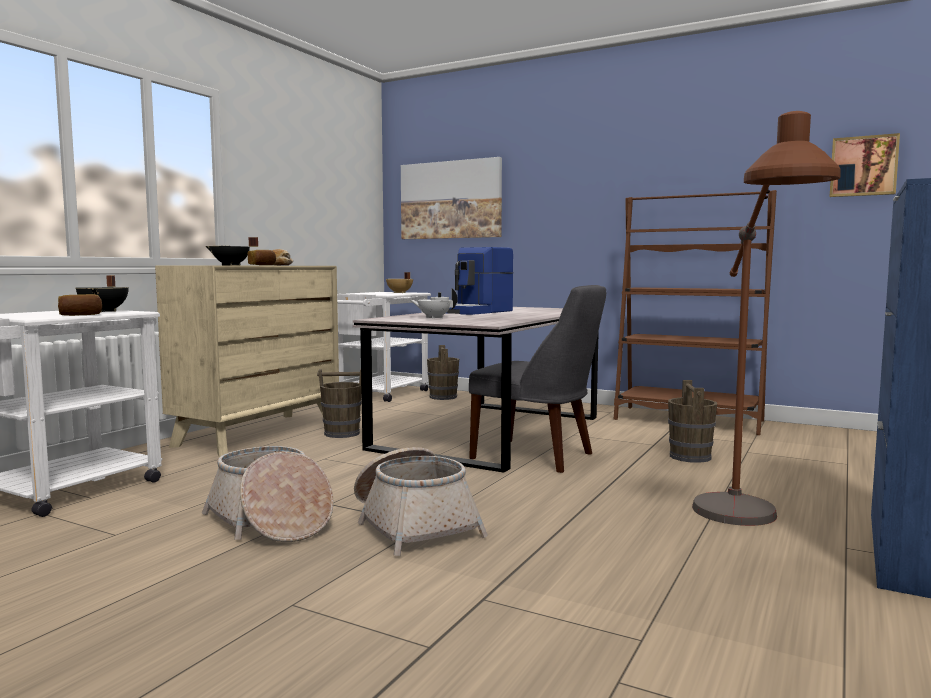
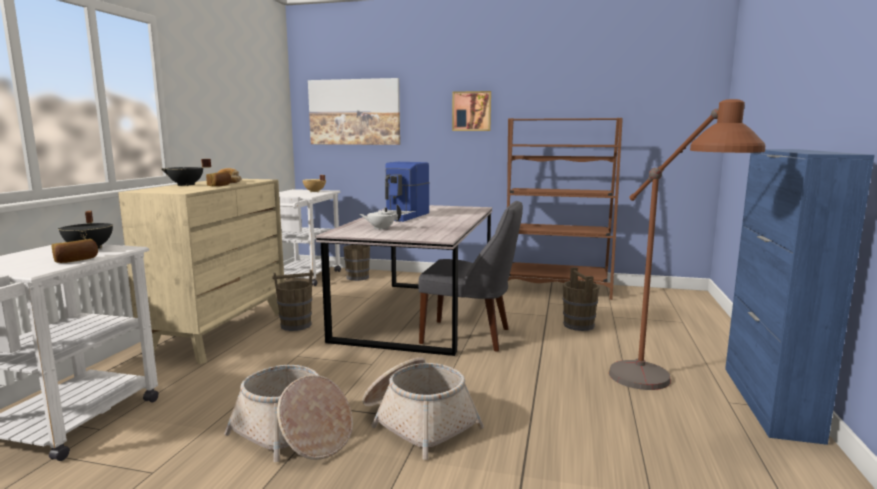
camera: 15 degrees left, 5 degrees up
picture [830,133,900,197] -> picture moved to [452,91,491,131]

